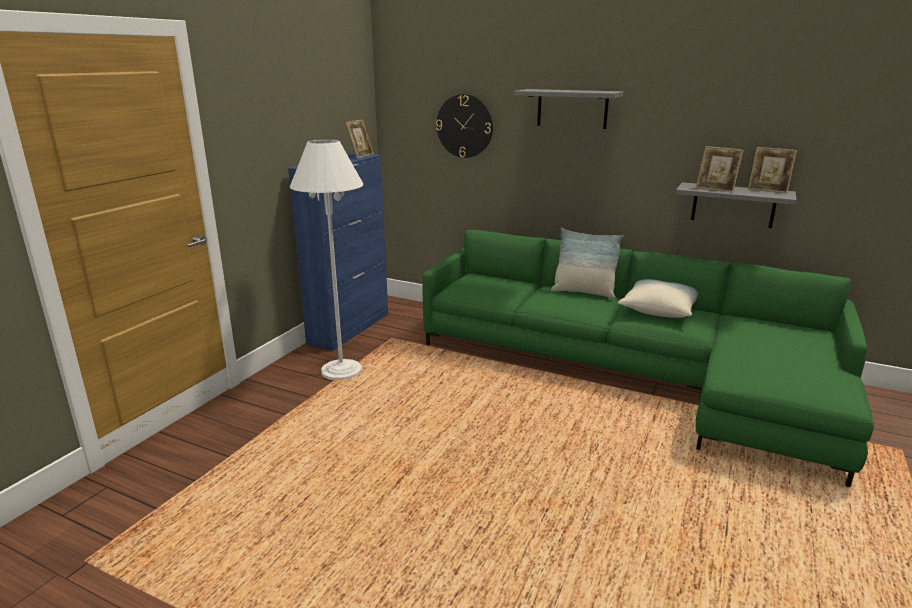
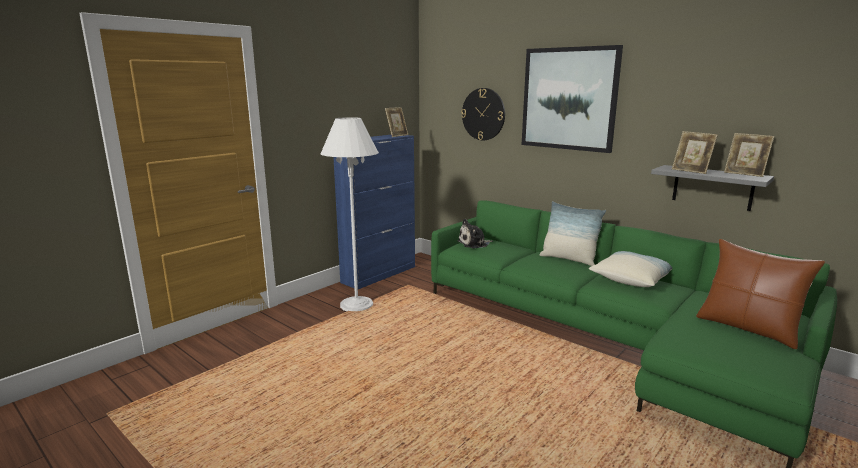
camera: 15 degrees right, 5 degrees down
grey shelf [513,89,623,129] -> picture [522,45,623,153]
none -> plush toy [457,219,493,248]
none -> brown pillow [696,239,825,349]

